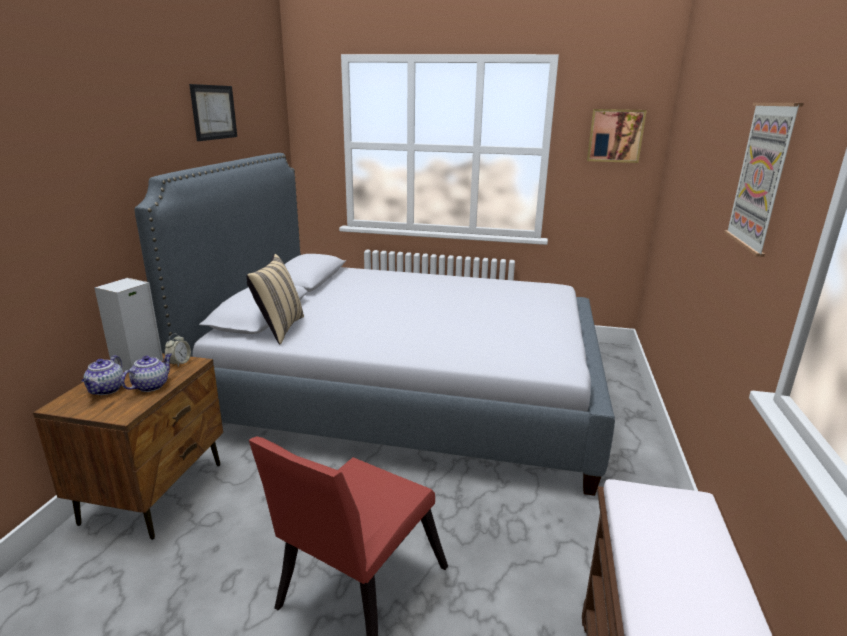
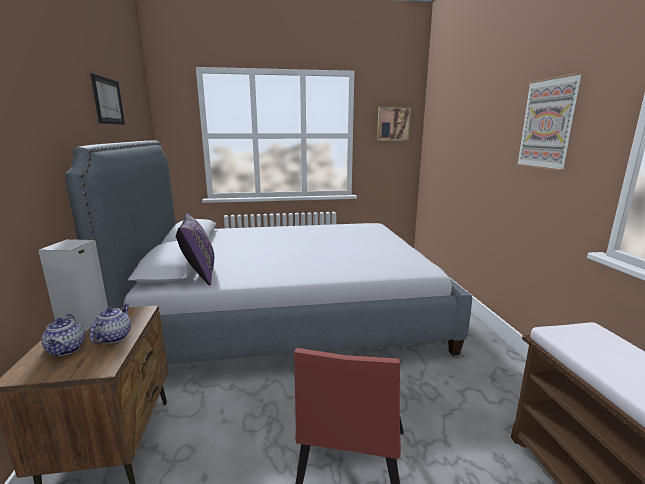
camera: 20 degrees left, 5 degrees down
alarm clock [164,333,191,367] -> none
beige pillow [246,254,304,344] -> purple pillow [176,213,214,286]

